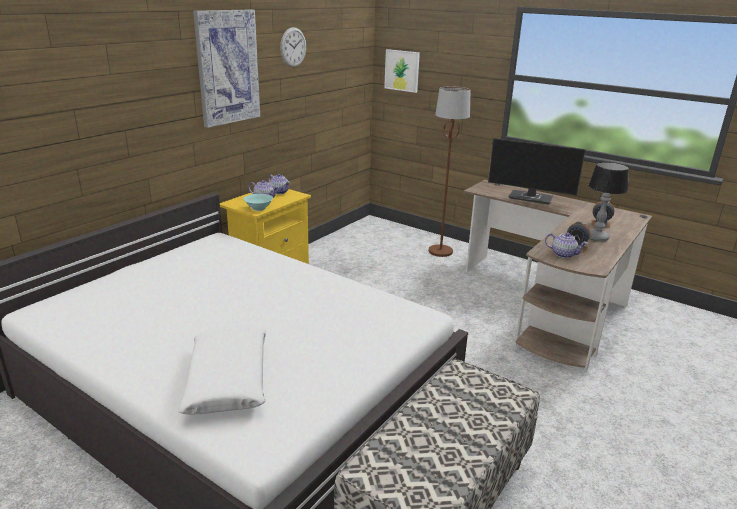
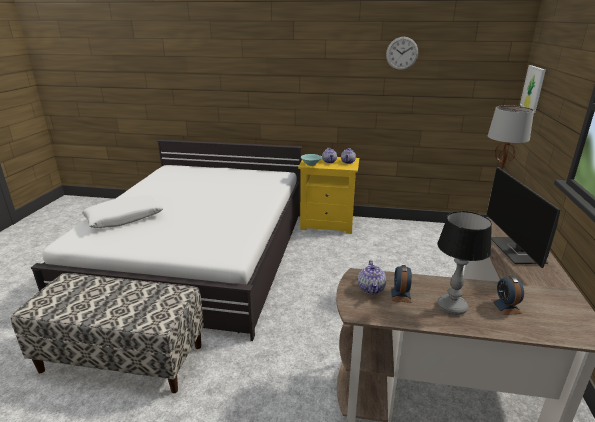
camera: 65 degrees right, 0 degrees up
picture [193,10,260,128] -> none

